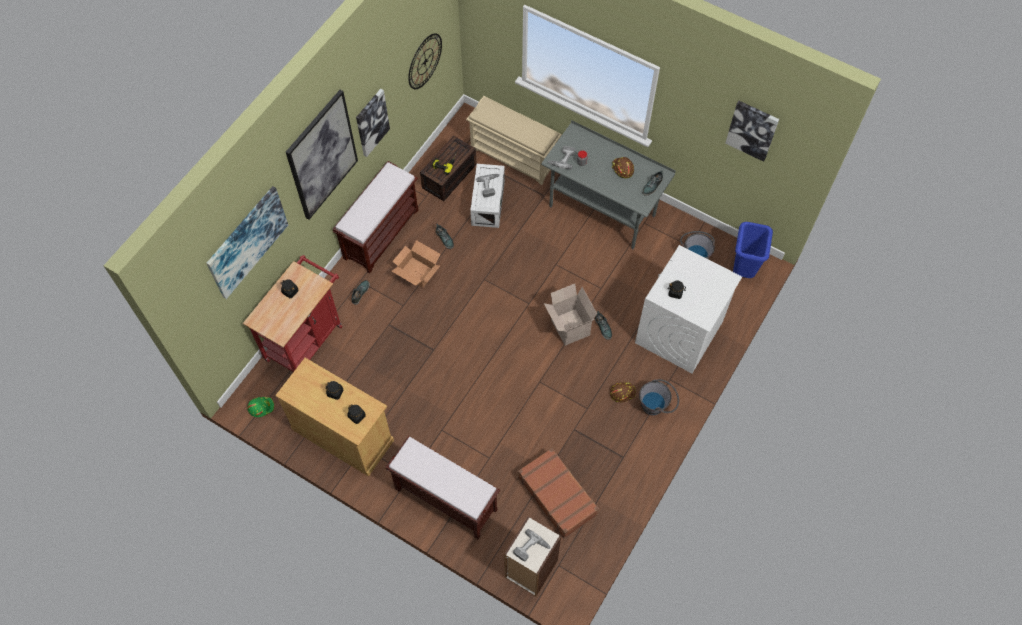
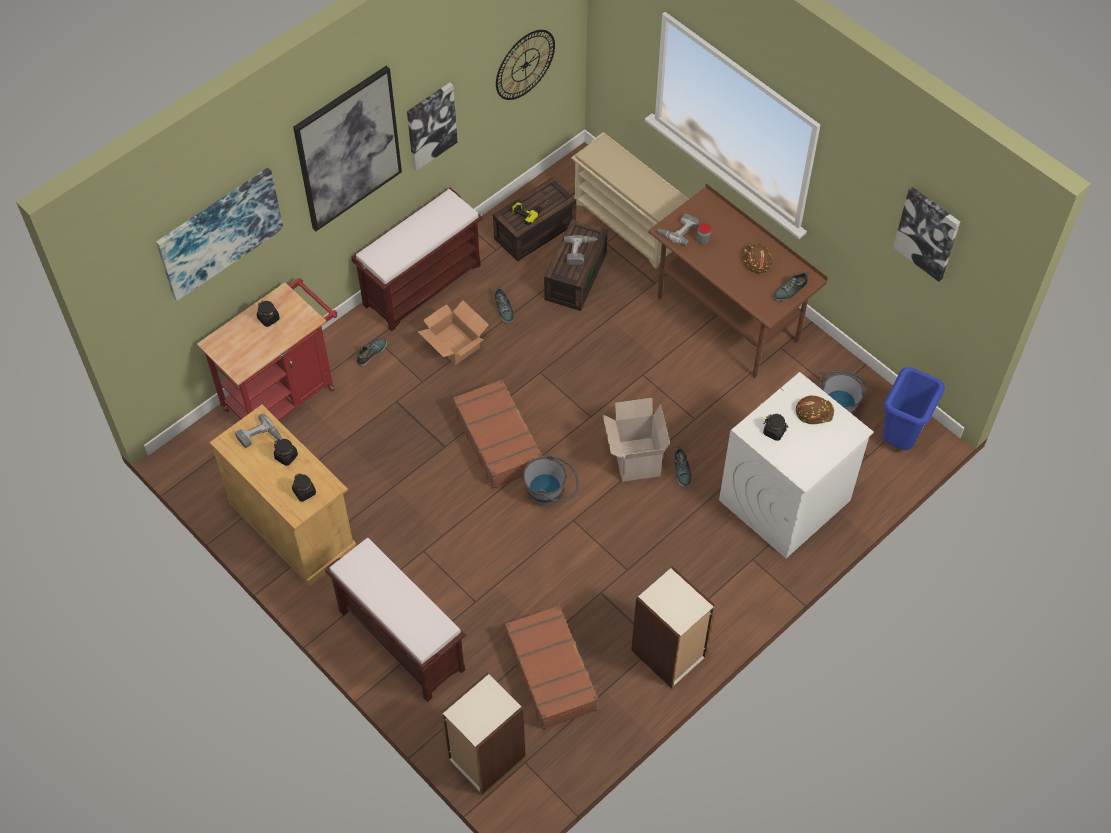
camera: 15 degrees right, 5 degrees down
green hard hat [247,397,274,417] -> none
white storage box [470,164,505,228] -> brown storage box [544,219,608,311]
power drill [513,529,551,561] -> power drill moved to [235,414,282,448]
grey desk [541,120,676,249] -> brown desk [648,183,828,378]
brown hard hat [610,383,636,402] -> brown hard hat moved to [796,395,834,424]
grey bucket [639,379,679,416] -> grey bucket moved to [523,455,579,506]
none -> brown suitcase [453,379,543,489]
none -> bookcase [631,566,715,688]

